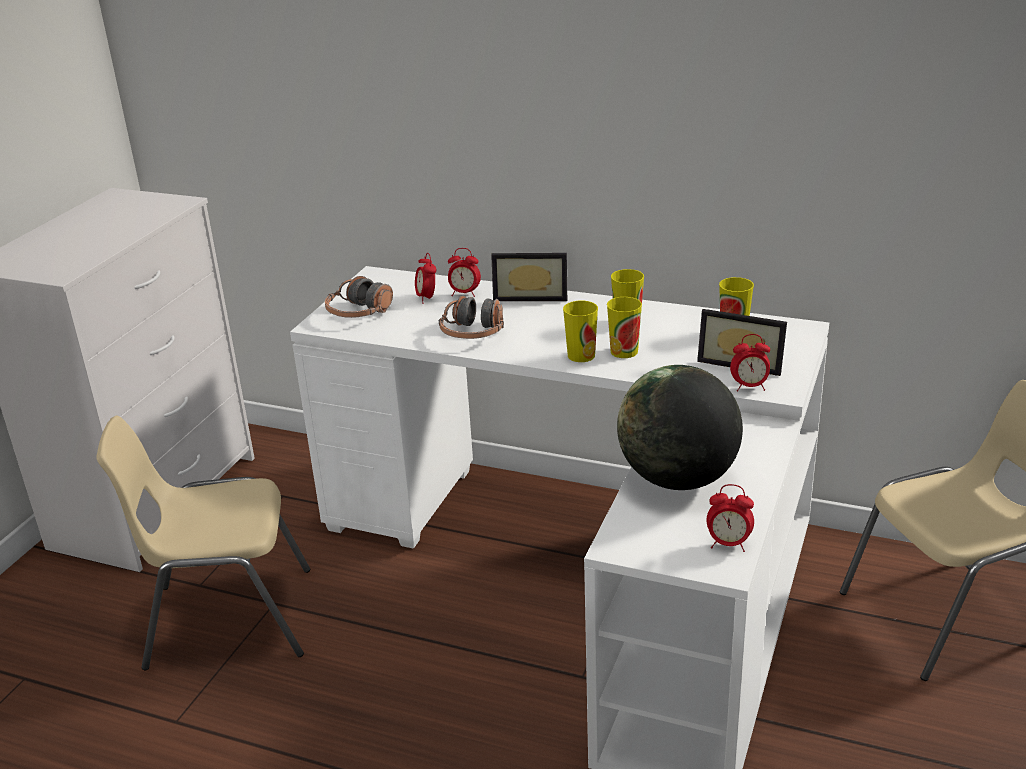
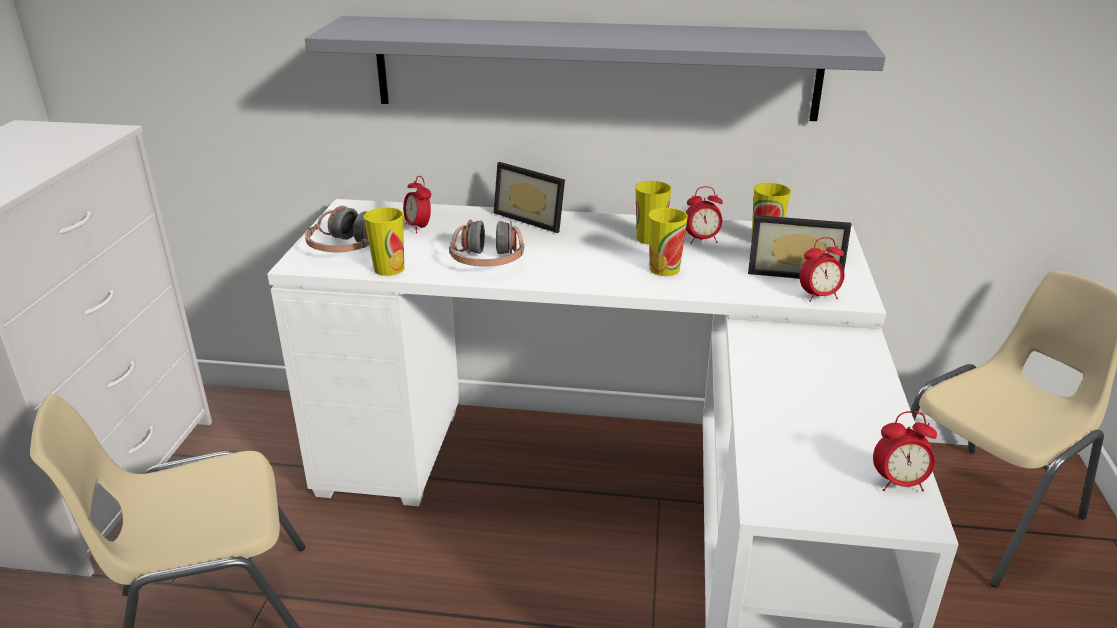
camera: 15 degrees left, 0 degrees up
alarm clock [448,248,481,297] -> alarm clock moved to [686,186,723,244]
picture frame [491,253,567,301] -> picture frame turned 45 degrees clockwise [494,162,565,233]
cup [563,301,598,362] -> cup moved to [364,207,404,276]
globe [617,365,743,490] -> none
none -> grey shelf [305,16,886,121]

